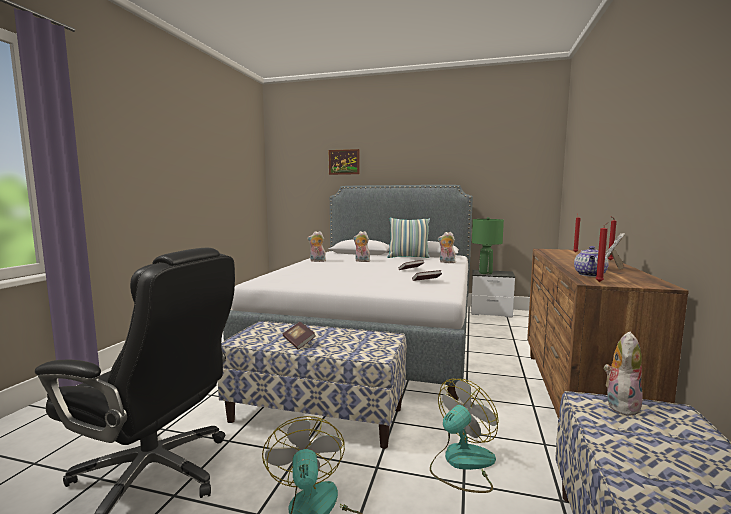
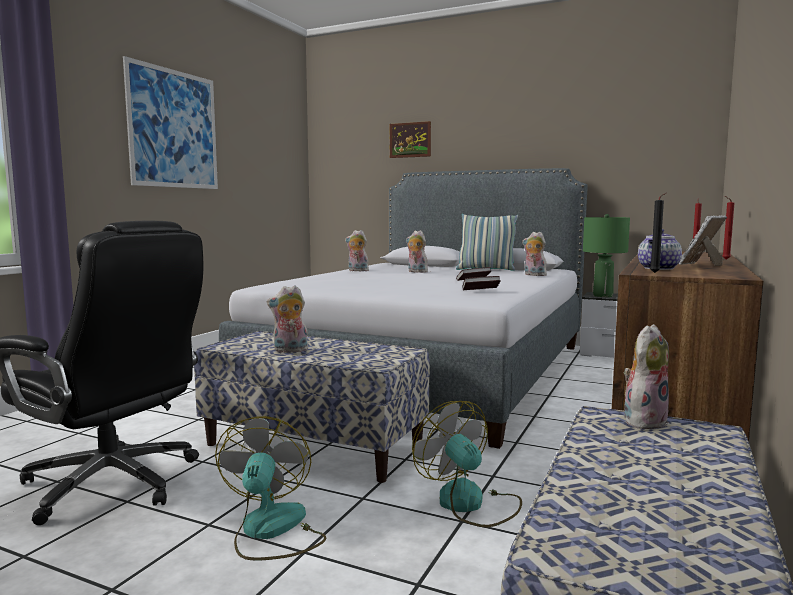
camera: 10 degrees right, 0 degrees up
book [283,322,316,350] -> plush toy [267,285,308,353]
fan [430,379,499,493] -> fan turned 90 degrees counterclockwise [412,401,522,527]
red candle [595,222,608,282] -> black candle [650,192,667,273]
none -> picture [123,56,218,189]

